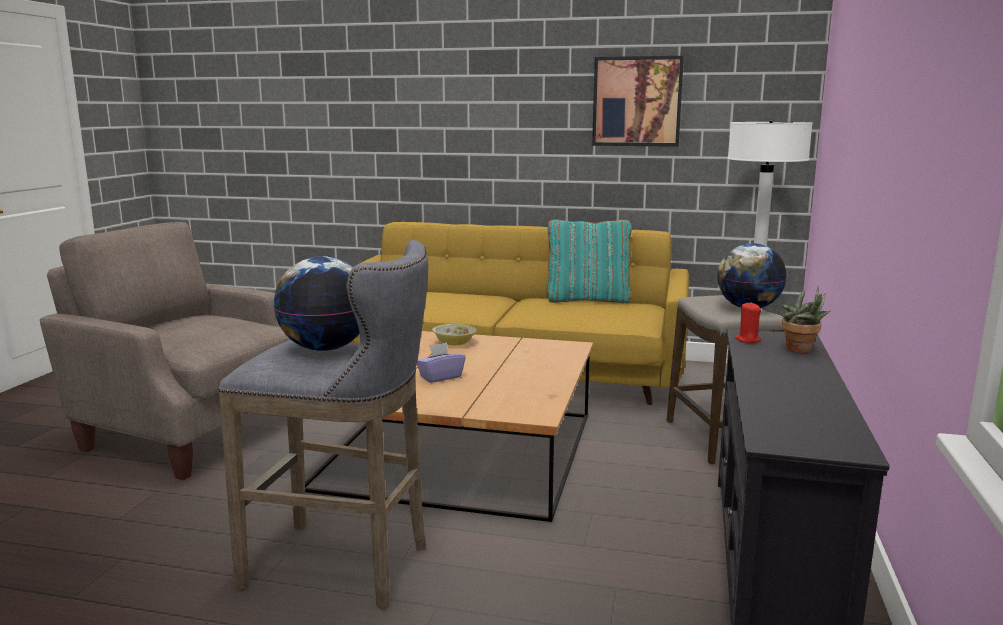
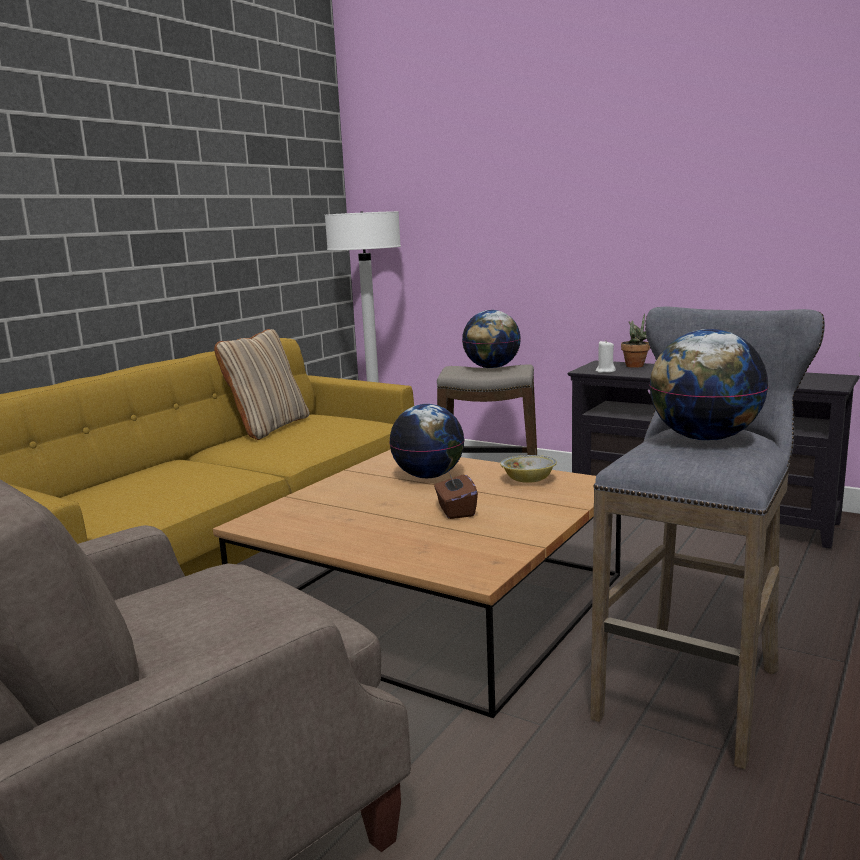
camera: 70 degrees left, 0 degrees up
purple tissue box [417,342,466,383] -> brown tissue box [434,471,478,519]
bowl [432,324,476,345] -> bowl moved to [500,455,557,483]
turquoise pillow [547,219,632,303] -> beige pillow [214,329,310,440]
picture [592,56,684,147] -> none
red candle [735,302,761,343] -> white candle [596,341,616,373]
none -> globe [389,404,465,478]

